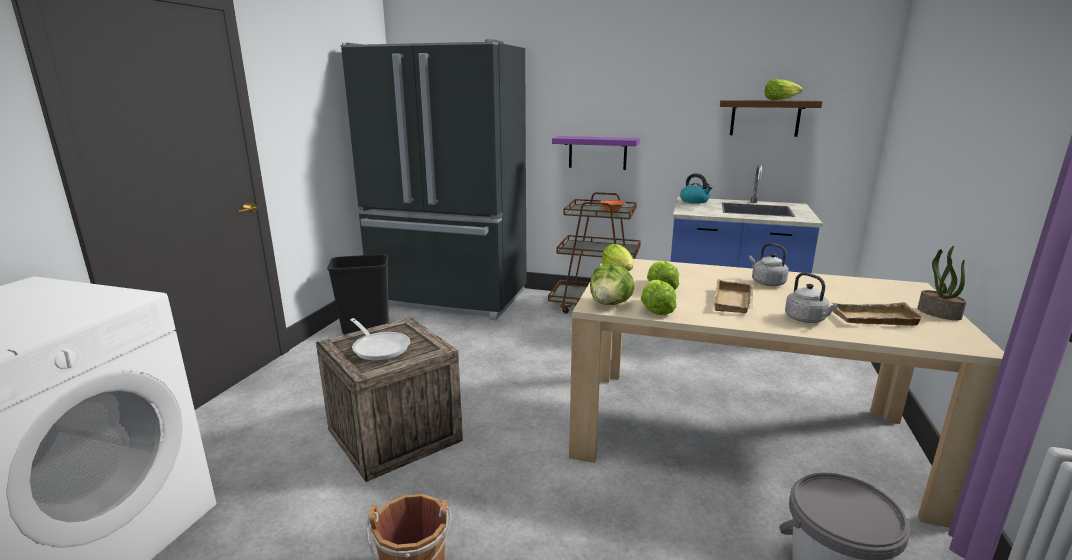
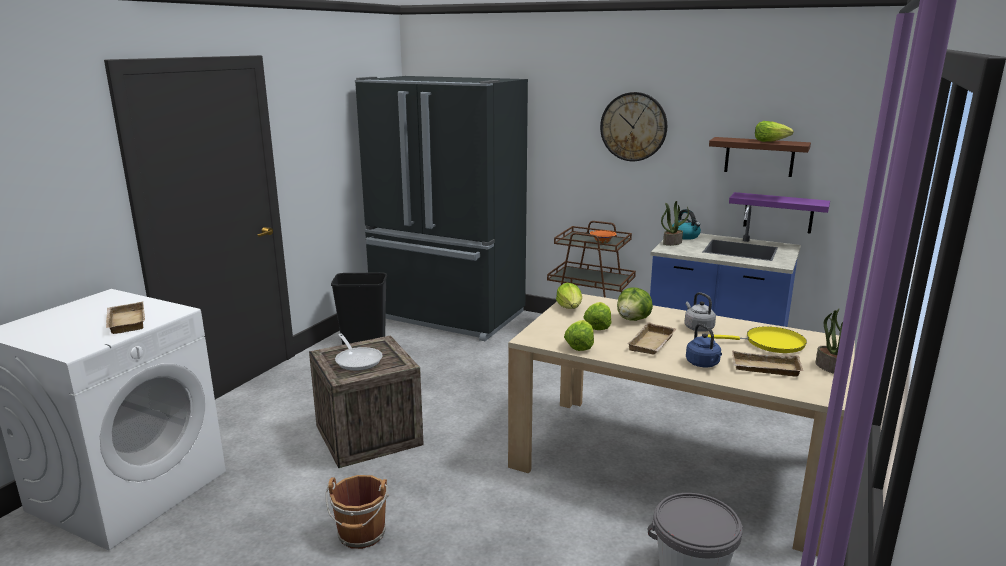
camera: 10 degrees right, 0 degrees up
purple shelf [552,136,640,170] -> purple shelf moved to [729,192,830,234]
lettuce [590,264,635,305] -> lettuce moved to [617,287,653,321]
grey kettle [785,272,839,323] -> blue kettle [686,323,722,367]
none -> beige tray [106,302,145,334]
none -> wall clock [600,92,667,161]
none -> potted plant [661,201,689,246]
none -> yellow frying pan [707,326,807,353]

